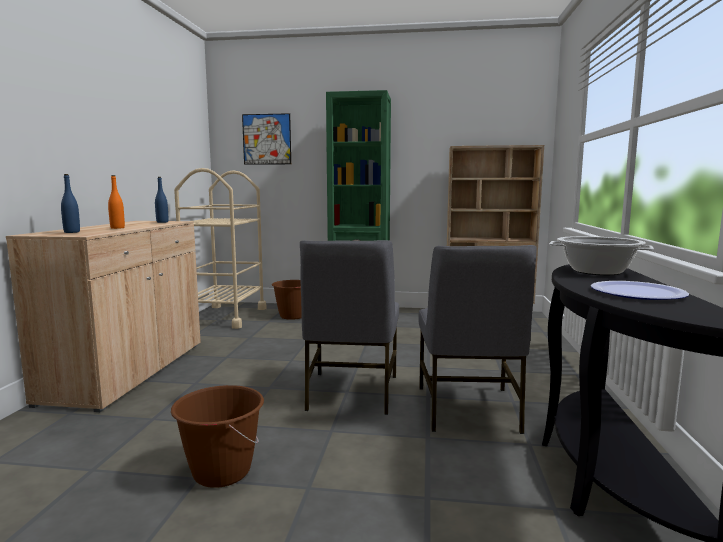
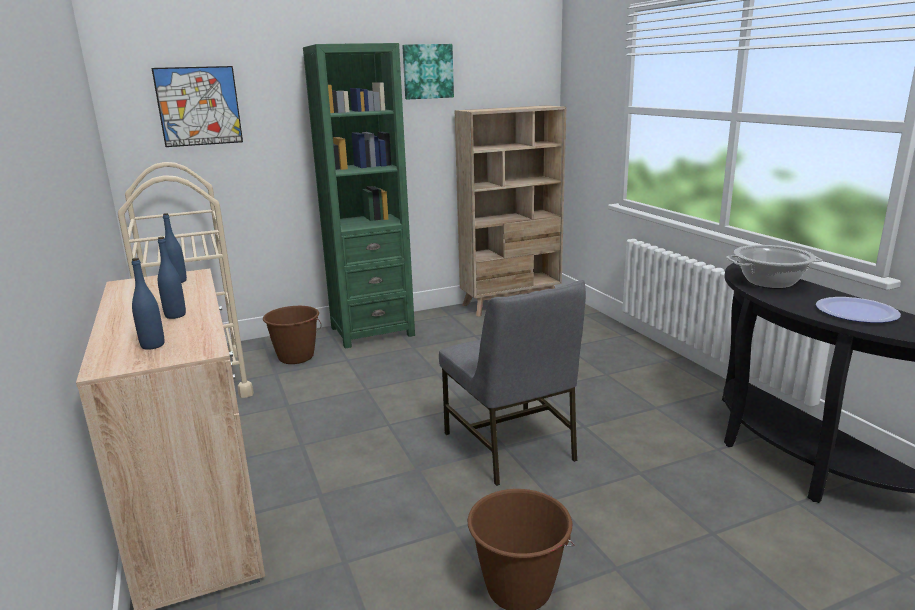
camera: 30 degrees left, 10 degrees up
orange bottle [108,175,125,229] -> blue bottle [158,237,186,319]
grey chair [418,245,537,434] -> none
none -> picture [402,44,454,99]

